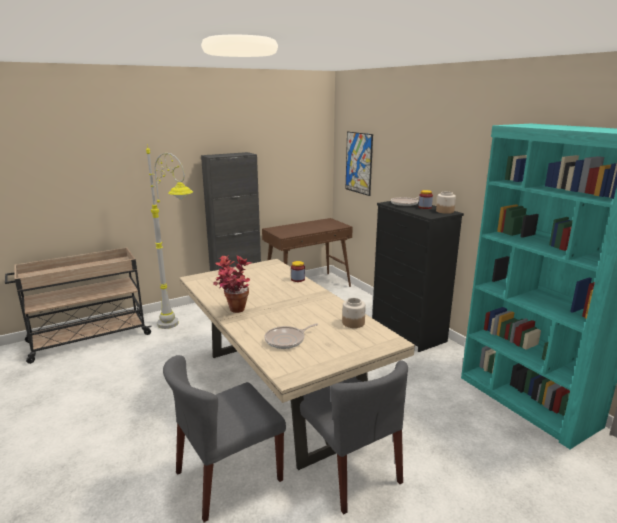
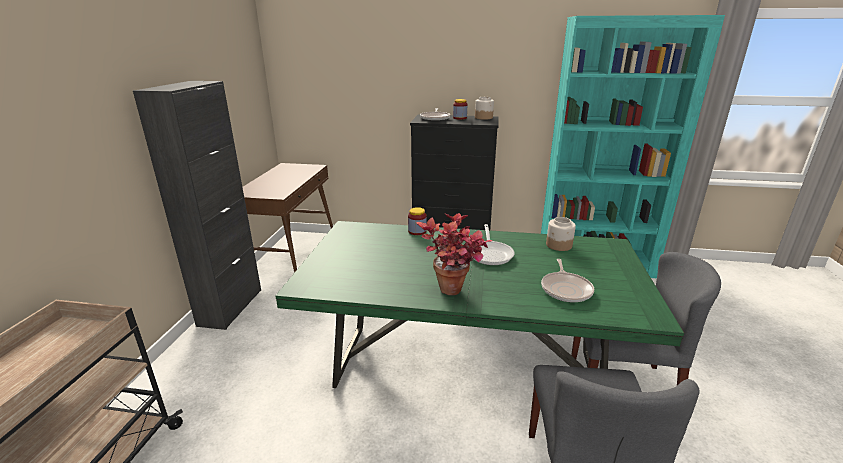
camera: 50 degrees left, 5 degrees up
grey floor lamp [146,144,193,329] -> none
beige dining table [179,259,415,470] -> green dining table [275,221,684,388]
picture [346,131,373,196] -> none
none -> frying pan [472,224,515,265]

